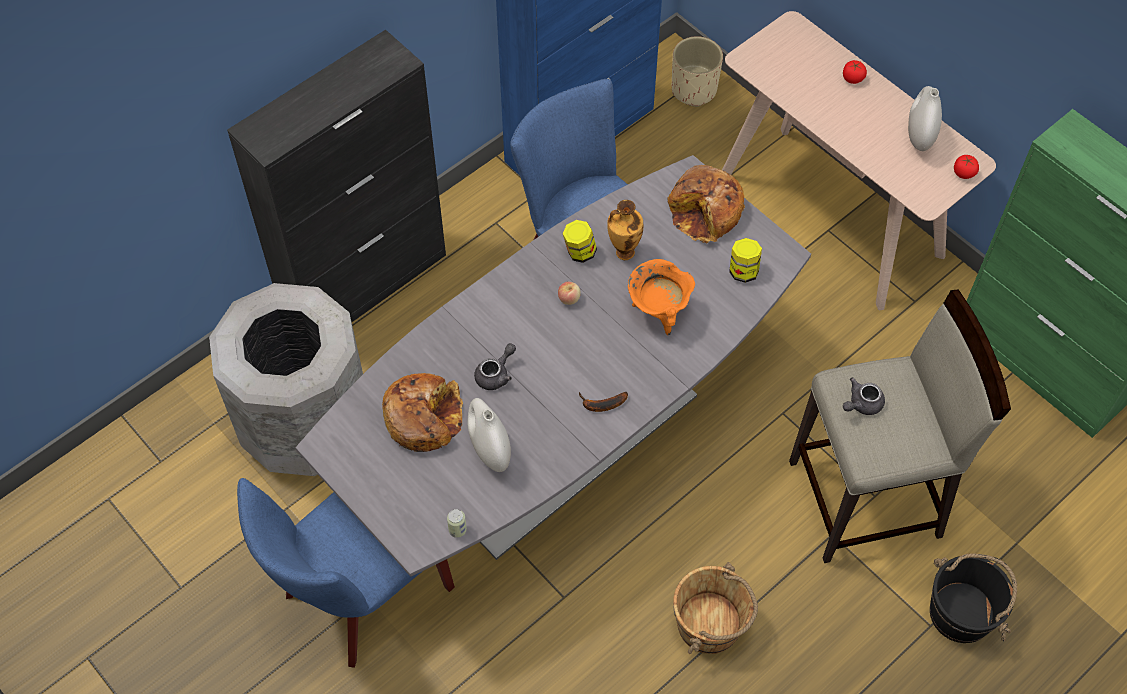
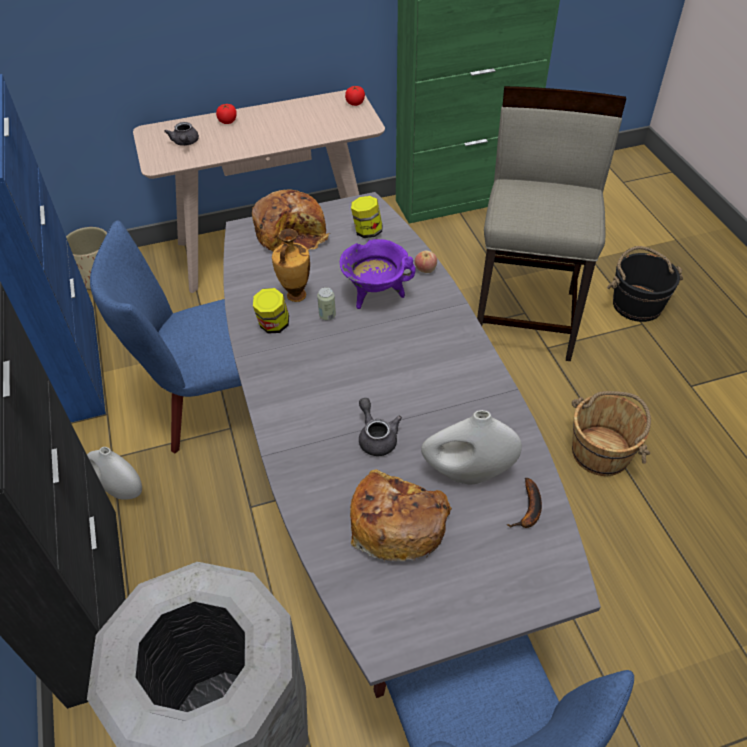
camera: 65 degrees left, 10 degrees down
can [447,509,467,538] -> can moved to [317,287,336,320]
apple [558,282,581,305] -> apple moved to [415,250,437,273]
banana [579,392,628,412] -> banana moved to [506,478,542,528]
orange cooking pot [628,259,695,335] -> purple cooking pot [340,239,415,309]
grey teapot [843,378,885,415] -> grey teapot moved to [164,122,199,146]
white vase [908,86,942,151] -> white vase moved to [87,447,142,500]

